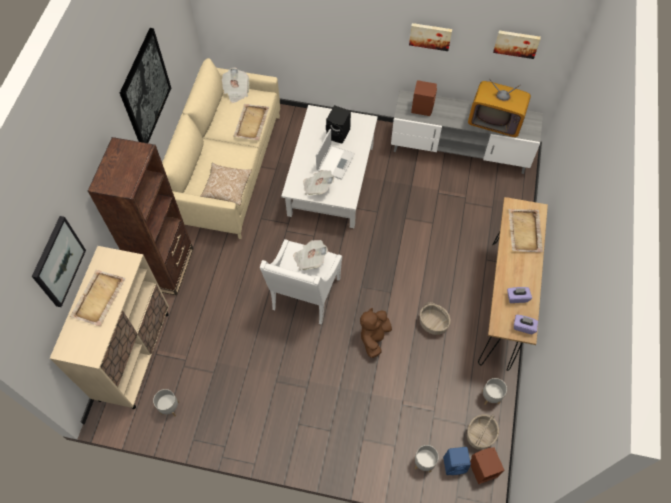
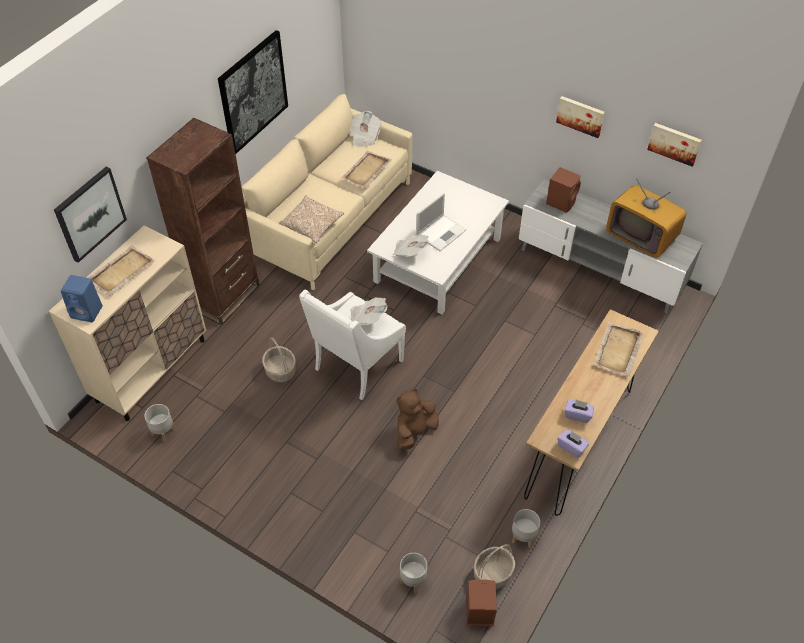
camera: 20 degrees right, 10 degrees down
black speaker [326,105,351,144] -> none
basket [420,302,451,335] -> basket moved to [262,337,296,382]
blue speaker [443,447,471,475] -> blue speaker moved to [61,275,103,322]

